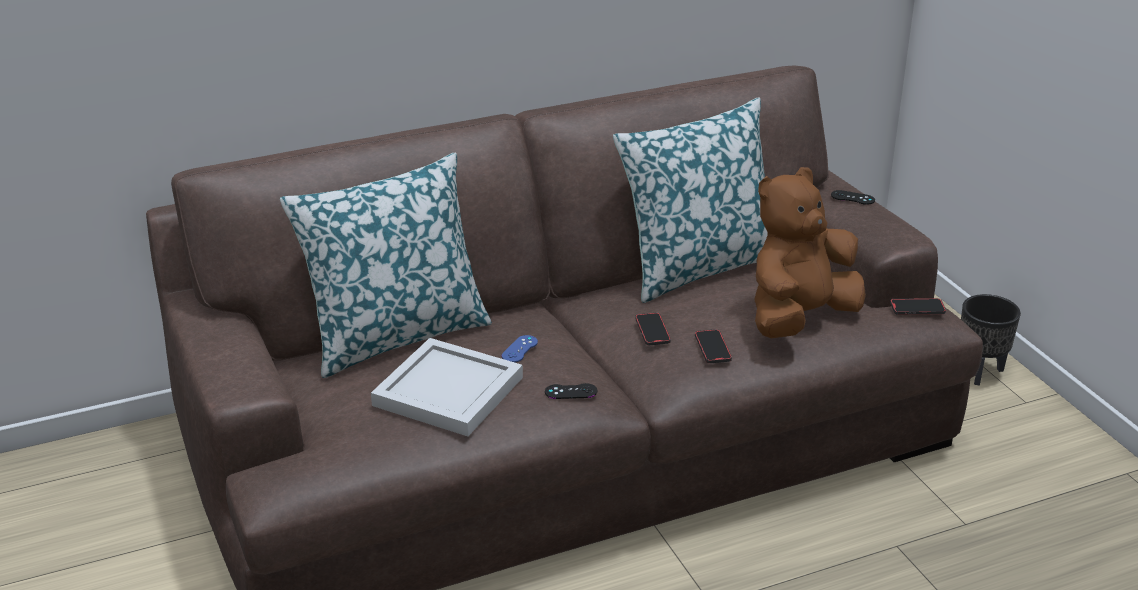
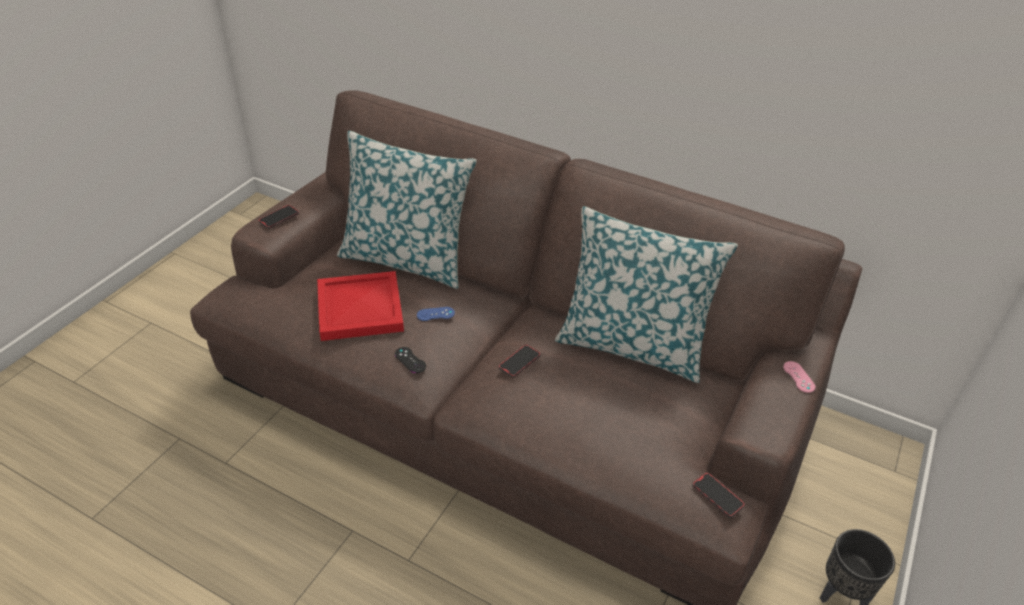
camera: 50 degrees right, 10 degrees up
white tray [371,338,523,436] -> red tray [317,271,404,341]
phone [695,329,732,363] -> phone moved to [258,205,299,229]
brown plush toy [754,167,866,339] -> none
black game controller [831,190,875,205] -> pink game controller [783,361,816,393]

